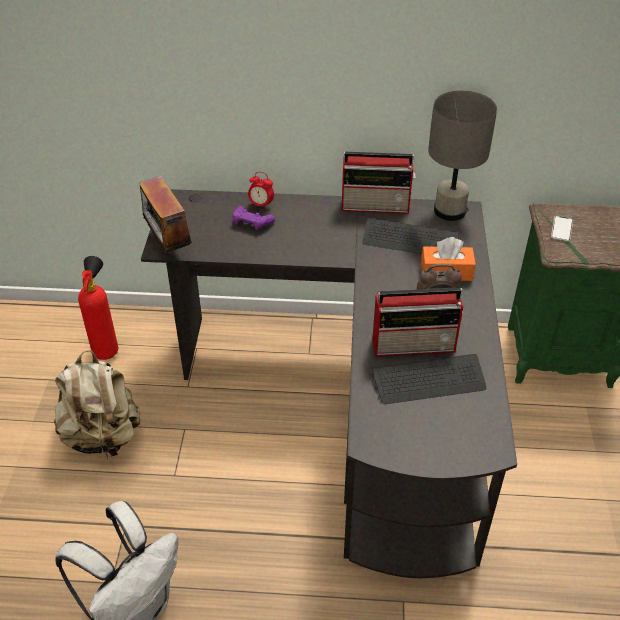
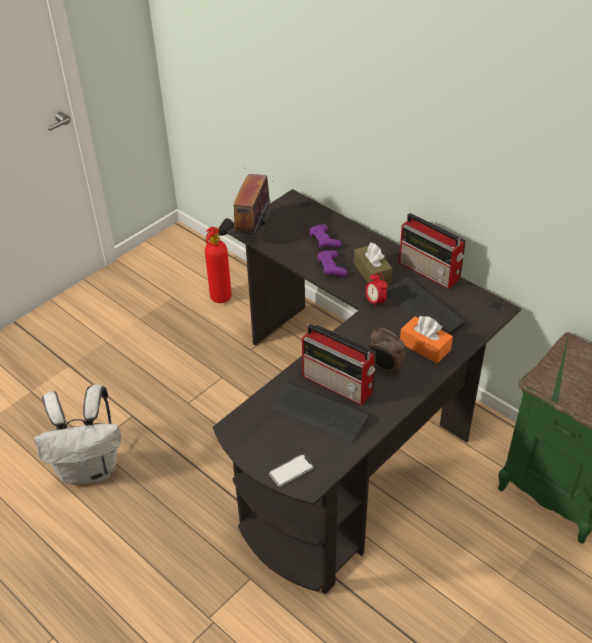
camera: 40 degrees right, 0 degrees up
beige backpack [54,350,140,459] -> none
alarm clock [248,172,274,209] -> alarm clock moved to [365,272,388,309]
grey table lamp [428,91,497,221] -> none
phone [551,216,573,242] -> phone moved to [269,454,314,486]
none -> purple game controller [317,250,347,277]
none -> brown tissue box [354,242,393,283]

